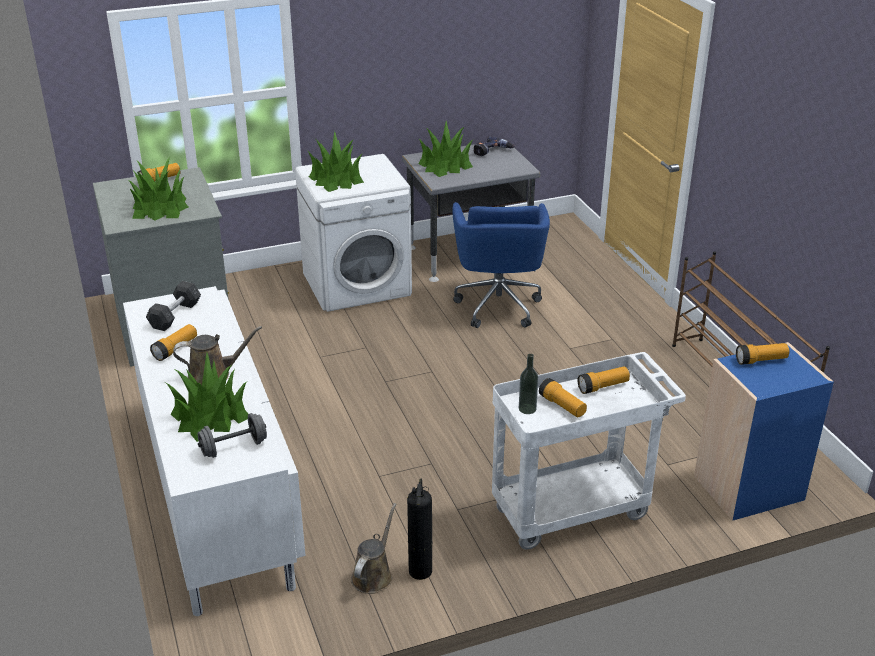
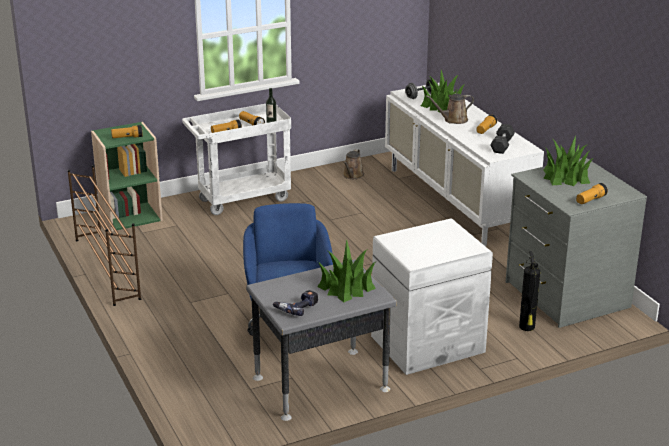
camera: 175 degrees right, 5 degrees down
potted plant [307,131,364,192] -> none
fire extinguisher [407,478,432,580] -> fire extinguisher moved to [519,251,540,331]
blue bookcase [694,342,834,521] -> green bookcase [91,122,163,231]

